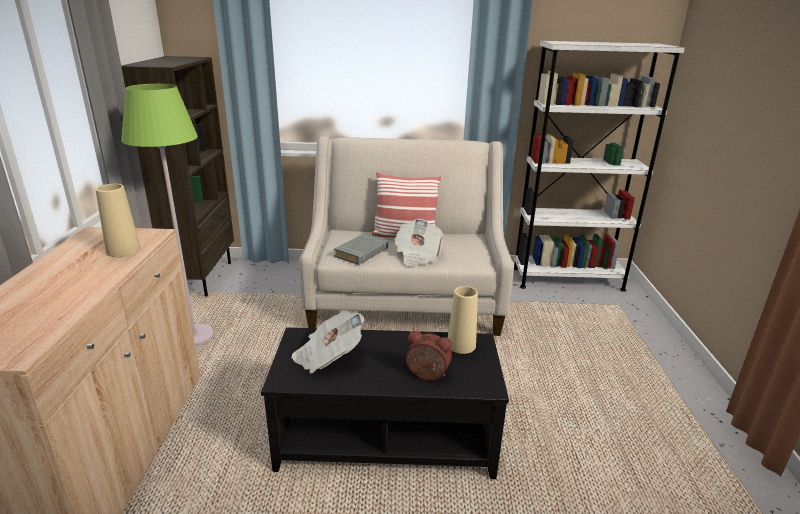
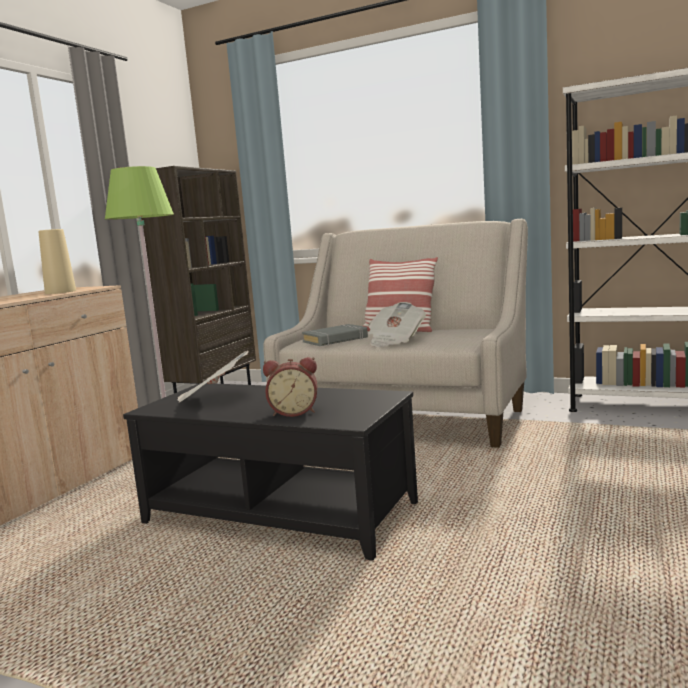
camera: 25 degrees right, 15 degrees down
alarm clock [406,331,452,380] -> alarm clock turned 135 degrees clockwise [263,357,317,417]
beige vase [448,286,478,354] -> none

